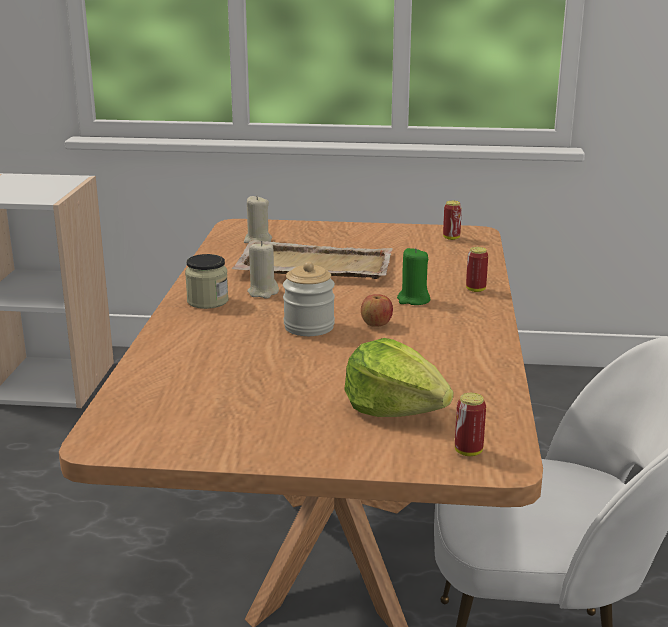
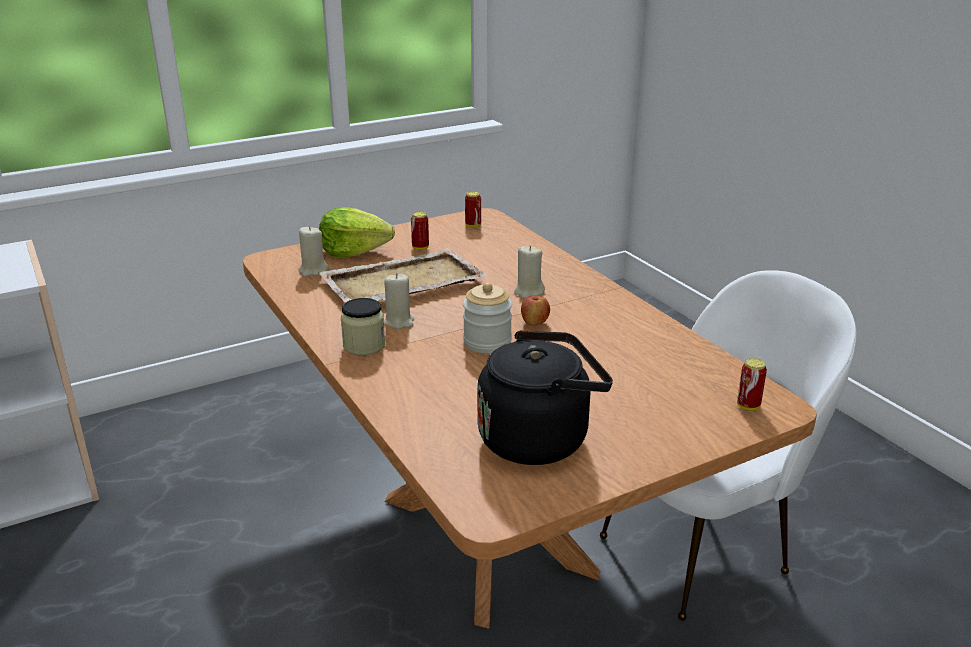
camera: 35 degrees left, 5 degrees up
lettuce [344,338,453,417] -> lettuce moved to [319,207,395,257]
green candle [397,248,430,305] -> beige candle [514,246,545,299]
can [466,247,488,292] -> can moved to [411,212,429,250]
none -> black kettle [477,331,613,465]

